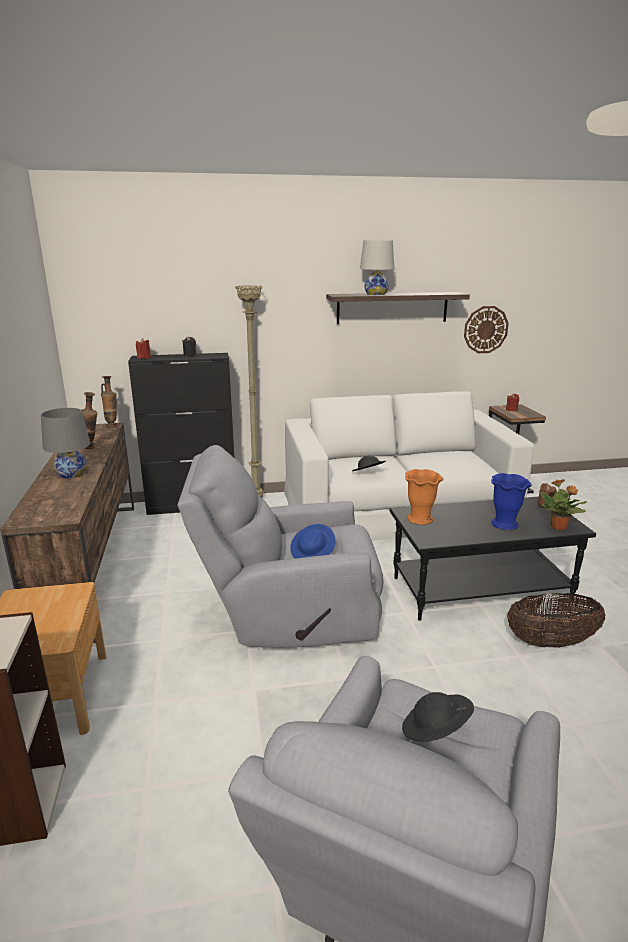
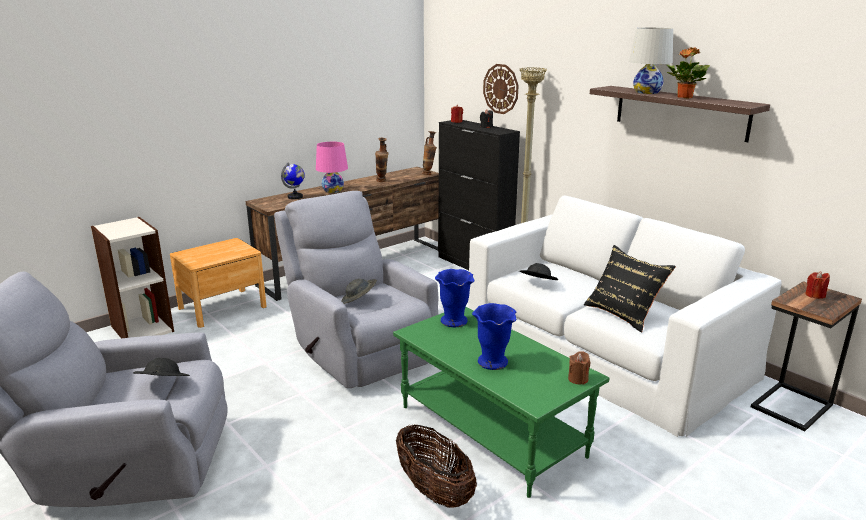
camera: 60 degrees right, 0 degrees up
grey table lamp [41,408,90,479] -> pink table lamp [316,142,348,193]
blue hat [290,524,336,559] -> grey hat [341,279,377,304]
black coffee table [390,497,596,621] -> green coffee table [393,307,610,498]
orange vase [405,469,444,525] -> blue vase [435,269,474,327]
wall clock [464,306,509,353] -> wall clock moved to [483,64,519,114]
potted plant [541,479,587,530] -> potted plant moved to [667,47,710,98]
none -> globe [281,163,305,199]
none -> black pillow [584,245,676,333]

